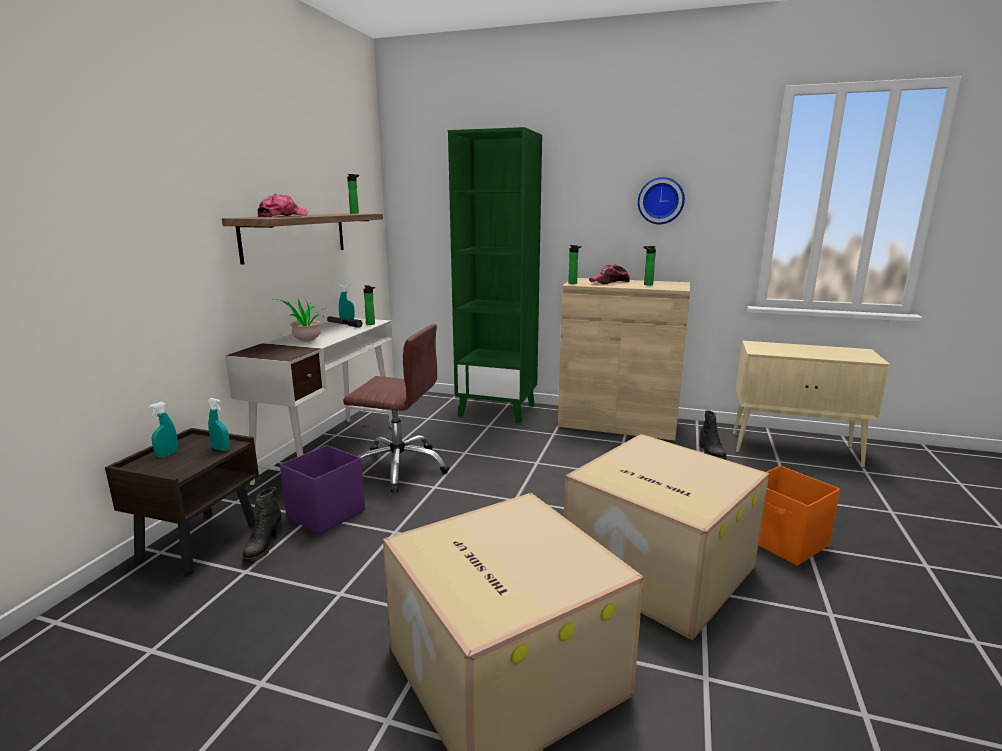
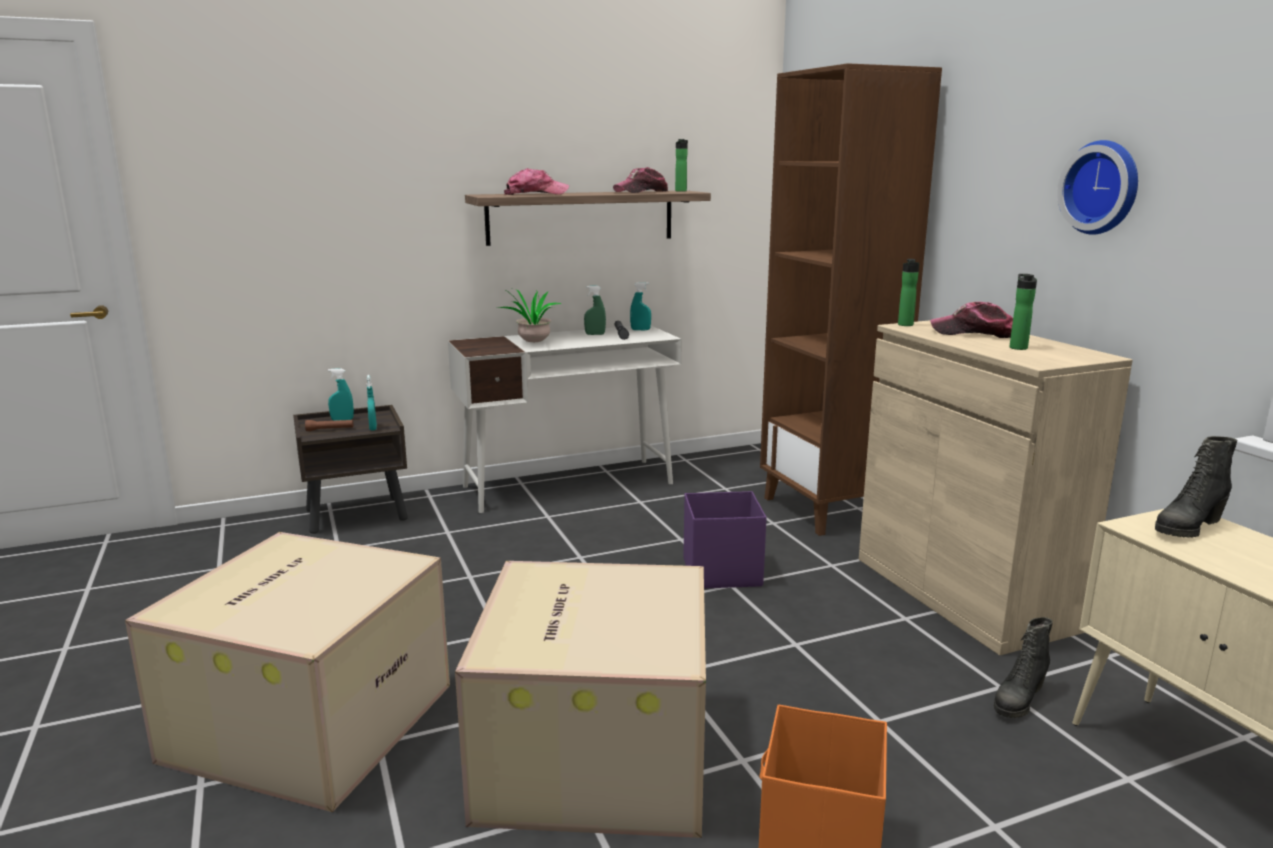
camera: 50 degrees right, 0 degrees up
black boot [242,487,282,563] -> black boot moved to [1155,436,1237,538]
purple storage box [280,445,365,535] -> purple storage box moved to [683,491,766,588]
brown office chair [343,324,450,492] -> none
bottle [363,285,375,325] -> none
green bookcase [448,127,542,423] -> brown bookcase [760,63,942,536]
none -> brown flashlight [305,420,353,431]
none -> green spray bottle [584,286,606,335]
none -> cap [613,167,668,193]

